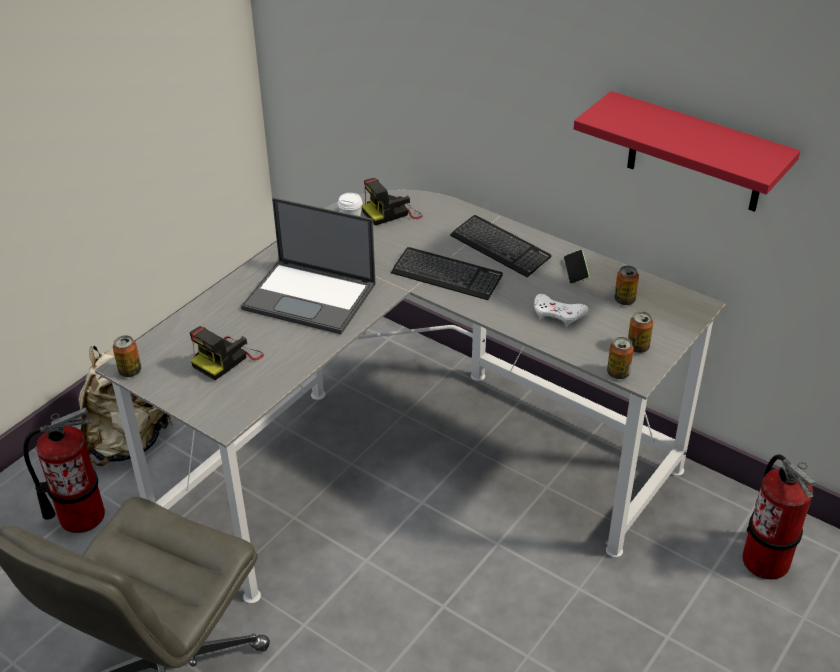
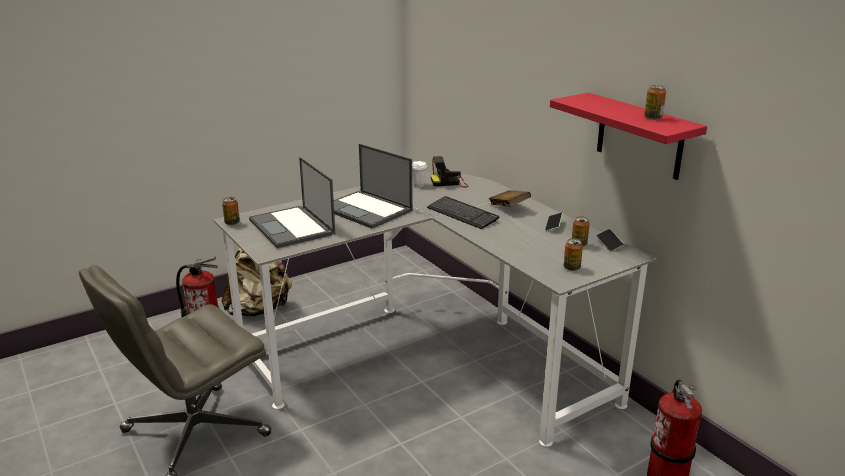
camera: 20 degrees right, 15 degrees down
camera [189,326,264,380] -> laptop [249,157,335,248]
keyboard [450,215,552,278] -> brown book [489,190,531,207]
white game controller [534,294,588,327] -> none
can [607,337,634,379] -> can moved to [644,85,666,119]
none -> phone [596,229,624,252]

